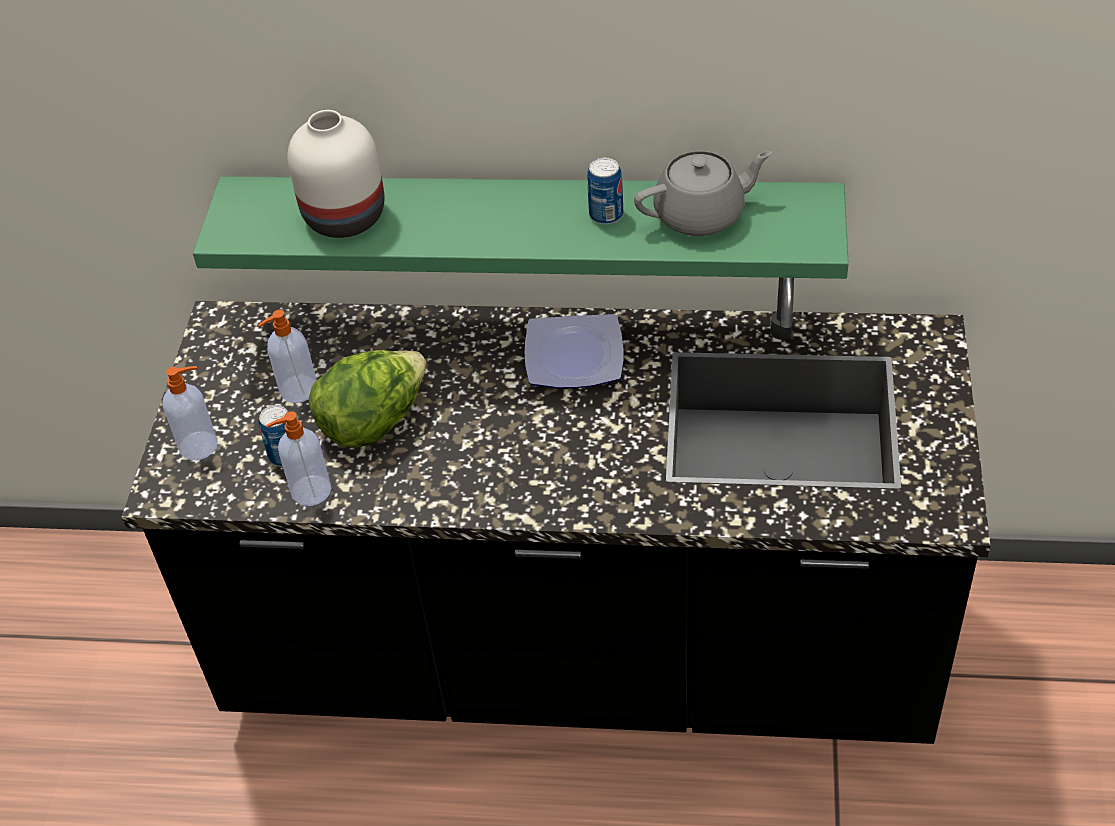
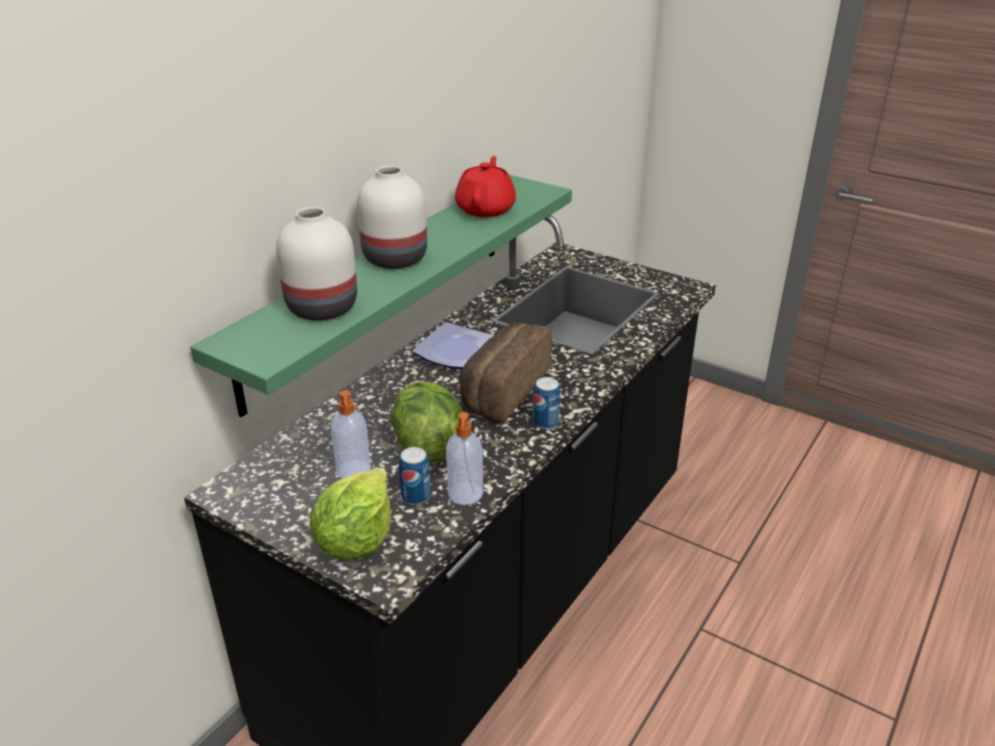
camera: 65 degrees left, 15 degrees down
soap dispenser [163,366,218,460] -> lettuce [310,467,391,560]
can [587,158,623,225] -> can moved to [533,377,561,430]
grey teapot [634,151,772,236] -> red teapot [455,156,516,217]
none -> white vase [357,166,427,269]
none -> bread [459,322,552,423]

